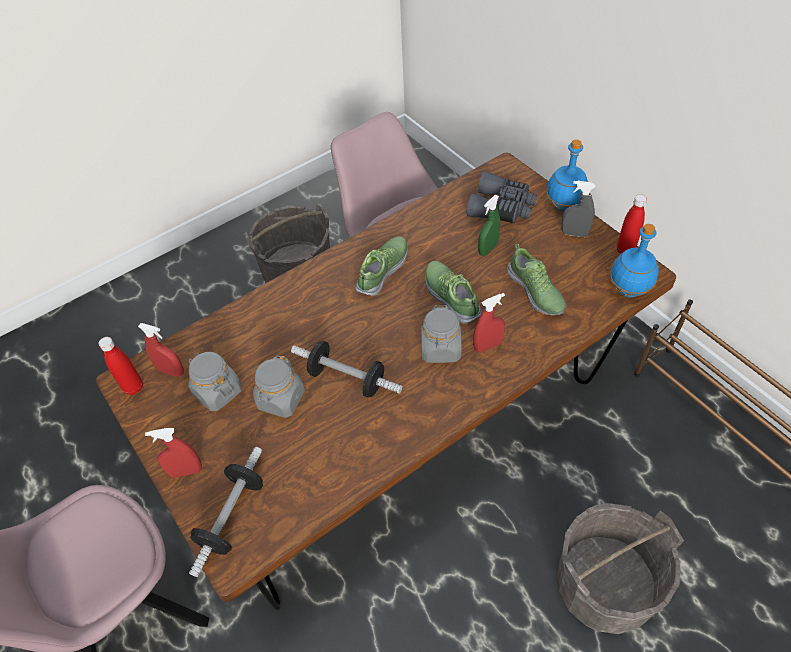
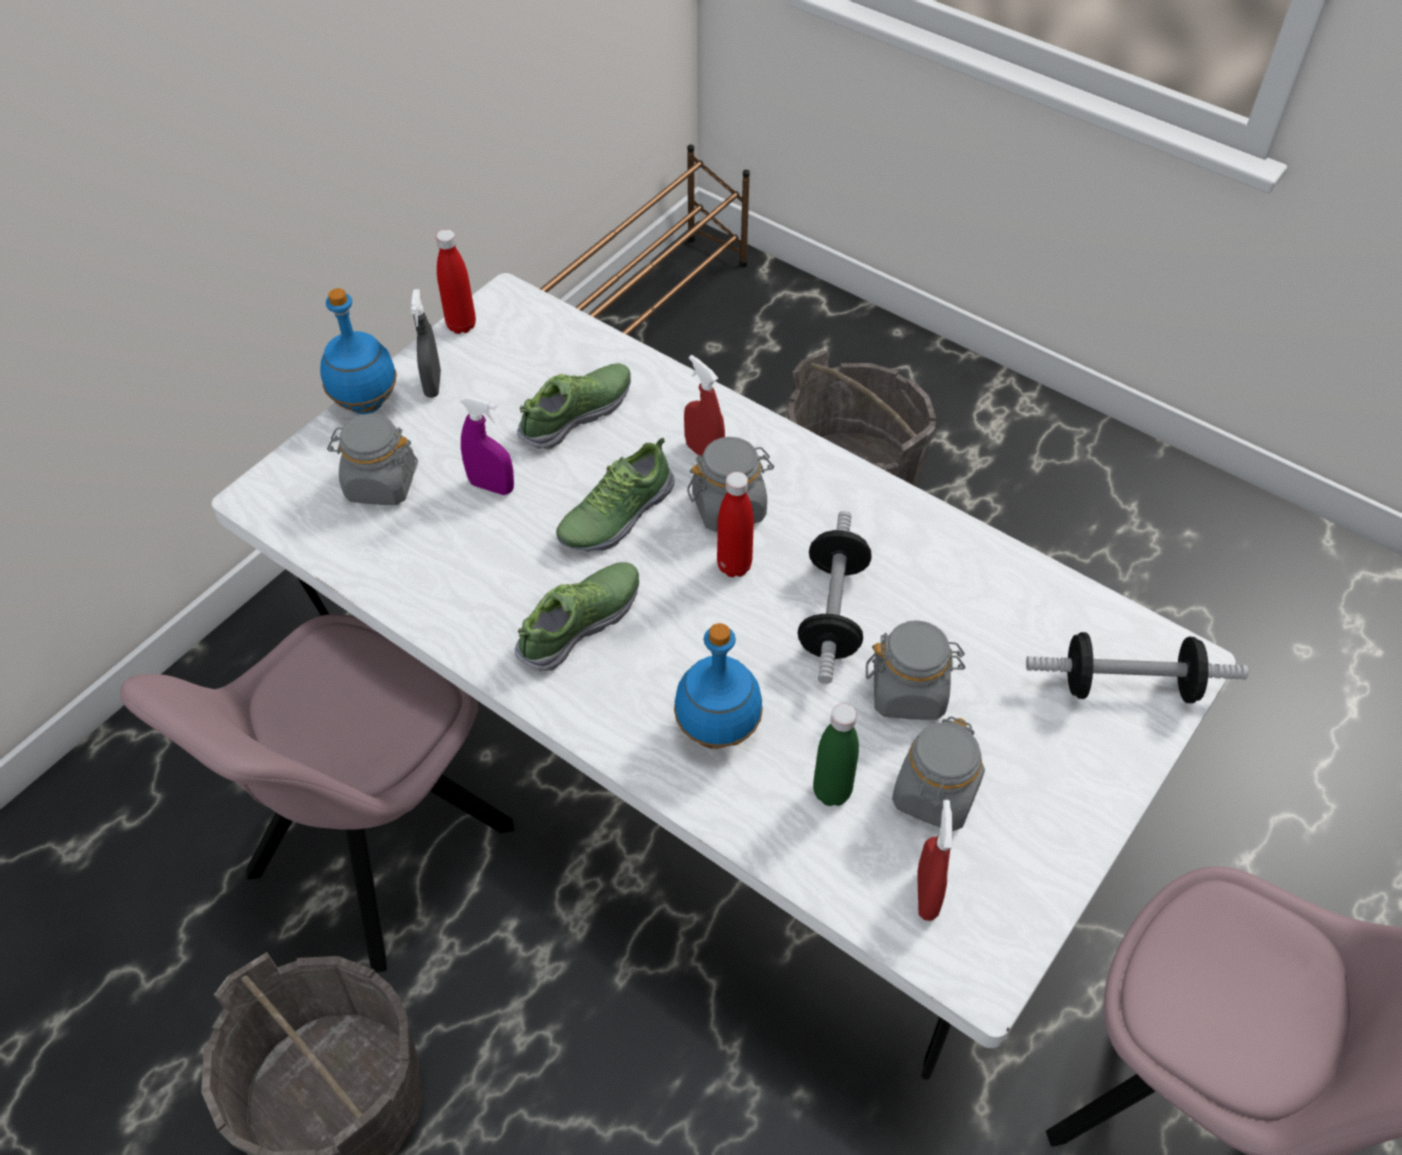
camera: 110 degrees left, 0 degrees up
brown dining table [96,153,676,610] -> white dining table [212,273,1236,1080]
red bottle [98,337,143,395] -> red bottle moved to [717,472,754,577]
red spray bottle [145,428,202,477] -> none
shoe [355,236,408,296] -> shoe turned 120 degrees clockwise [515,562,639,671]
grey binoculars [467,171,537,223] -> grey jar [327,414,418,505]
green spray bottle [478,195,500,256] -> purple spray bottle [460,396,514,495]
blue bottle [610,224,659,298] -> blue bottle moved to [674,623,763,749]
none -> green bottle [813,704,859,806]

